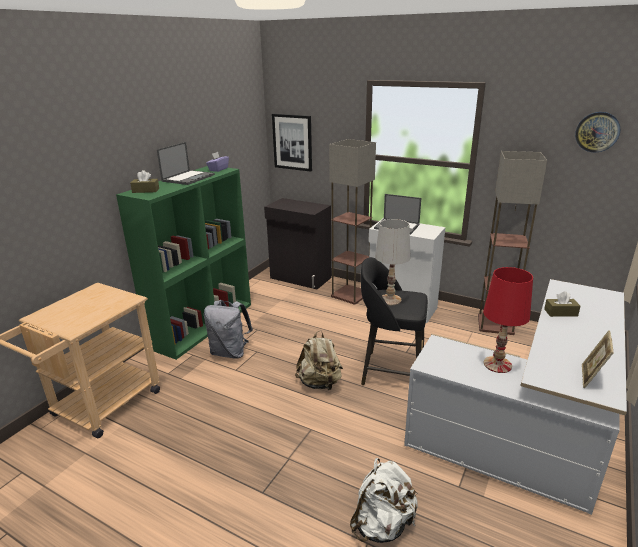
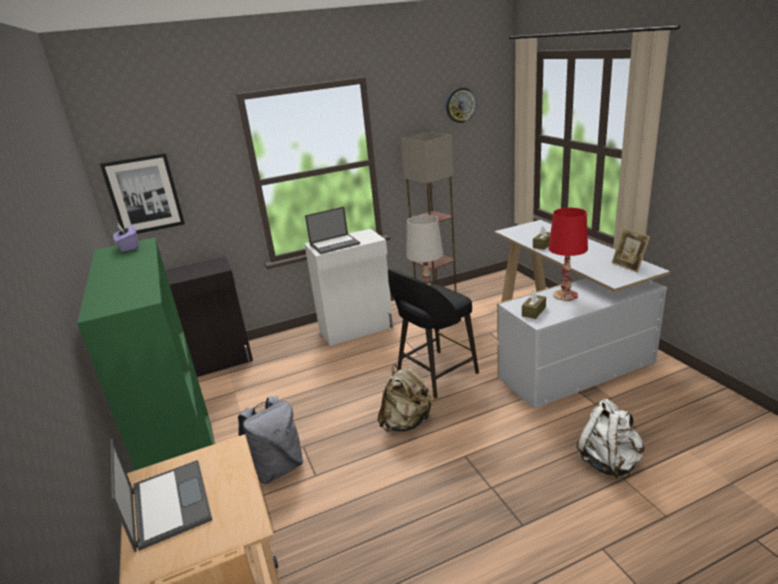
camera: 50 degrees left, 0 degrees up
brown tissue box [130,170,159,193] -> brown tissue box moved to [522,290,546,319]
laptop [157,142,215,185] -> laptop moved to [111,439,212,552]
floor lamp [329,139,376,305] -> none

